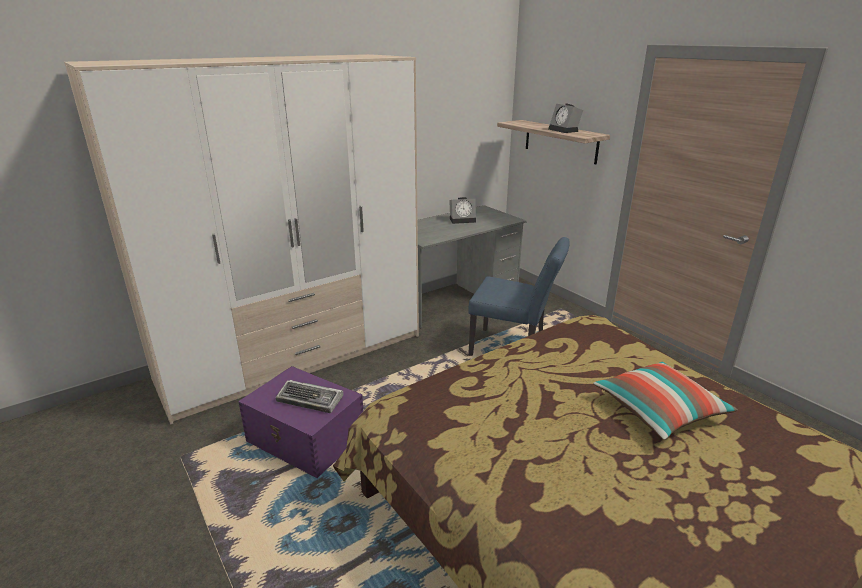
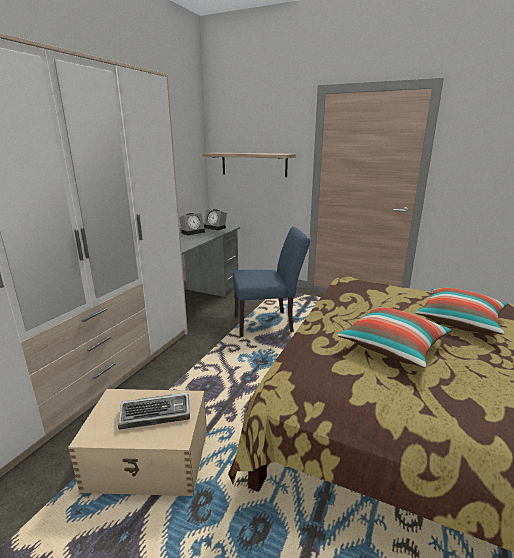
camera: 30 degrees left, 5 degrees down
purple storage box [238,366,363,478] -> beige storage box [68,389,207,496]
alarm clock [548,104,583,133] -> alarm clock moved to [204,209,227,230]
none -> pillow [337,307,452,368]

